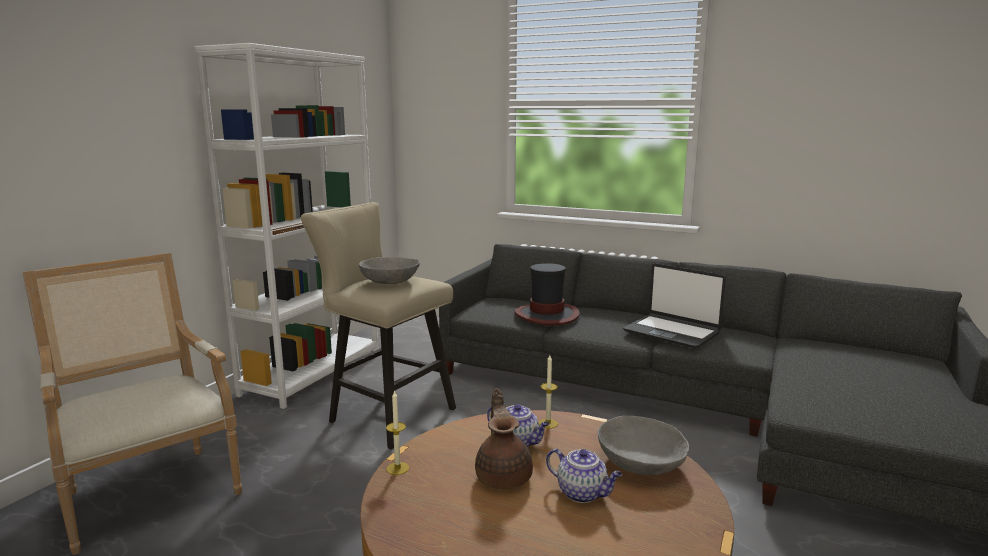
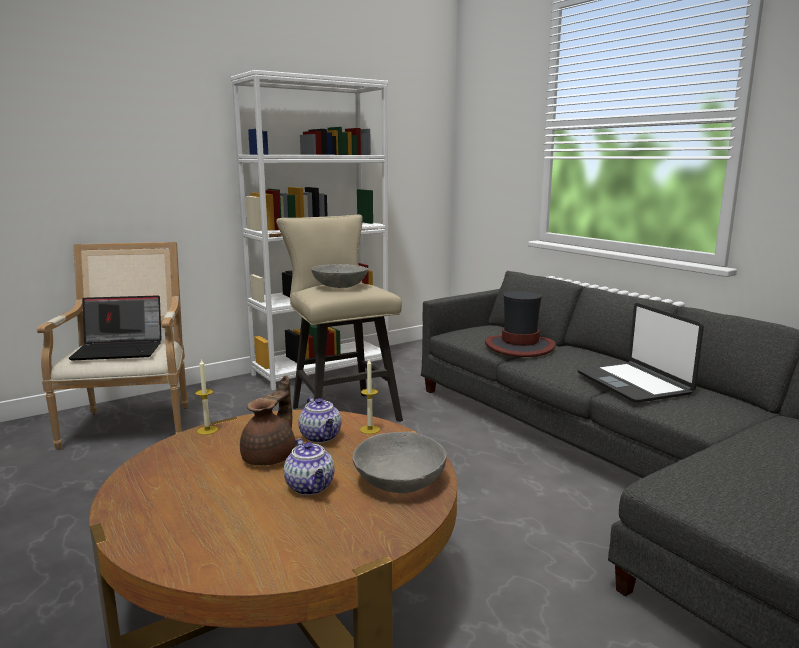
camera: 30 degrees right, 0 degrees up
none -> laptop [69,295,162,360]

